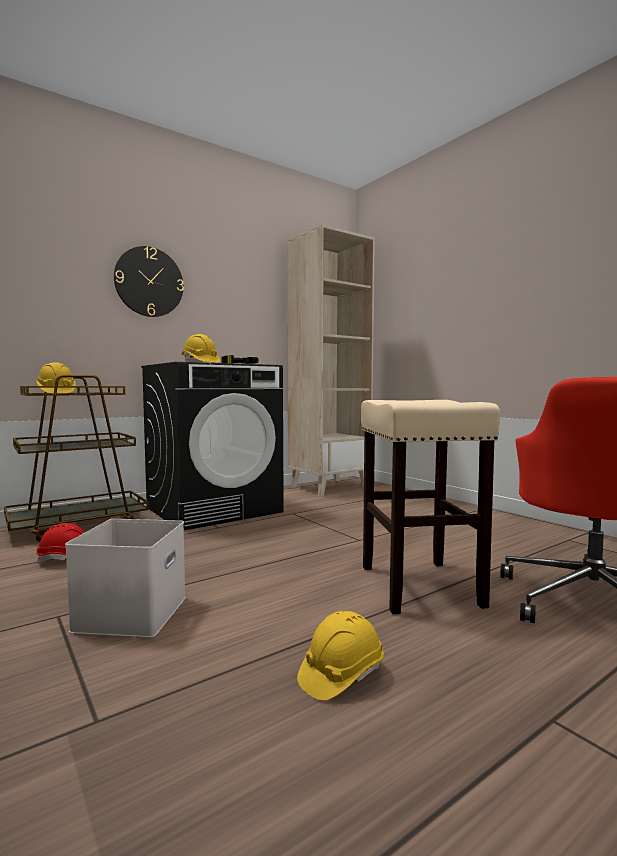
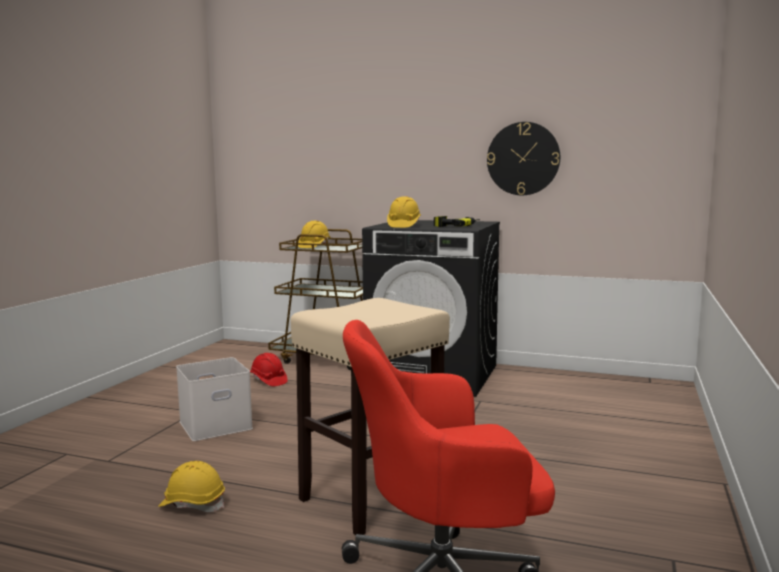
camera: 55 degrees right, 5 degrees up
wall clock [114,246,184,317] -> wall clock moved to [487,122,560,195]
beige bookcase [287,225,375,497] -> none

